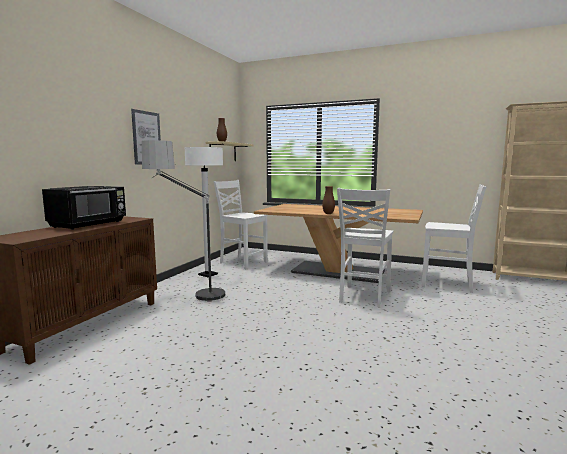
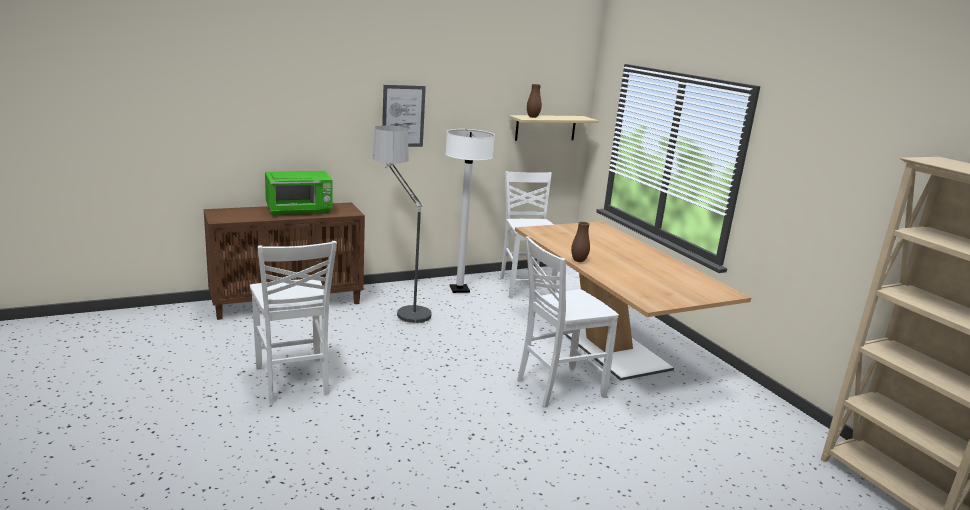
camera: 40 degrees right, 10 degrees up
black microwave [42,186,126,230] -> green microwave [265,171,333,215]
white chair [422,184,486,293] -> white chair moved to [250,241,337,404]

